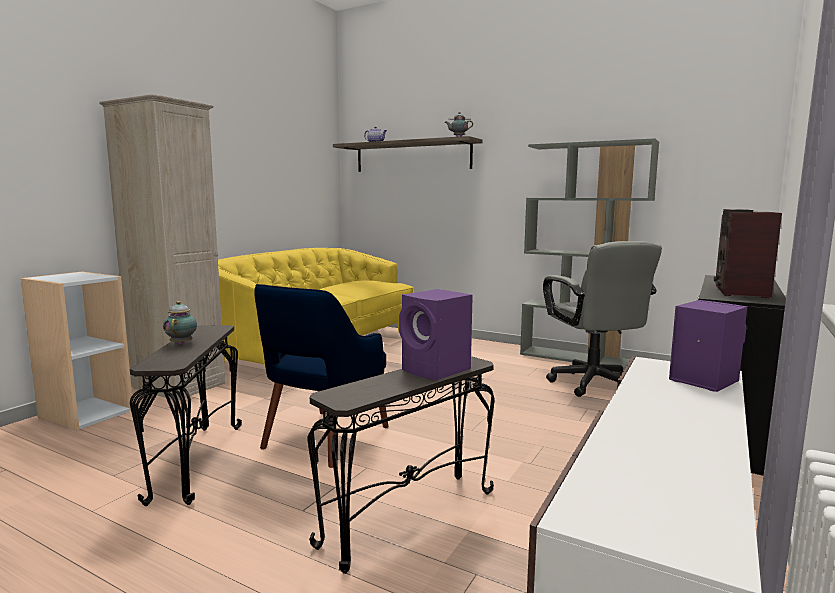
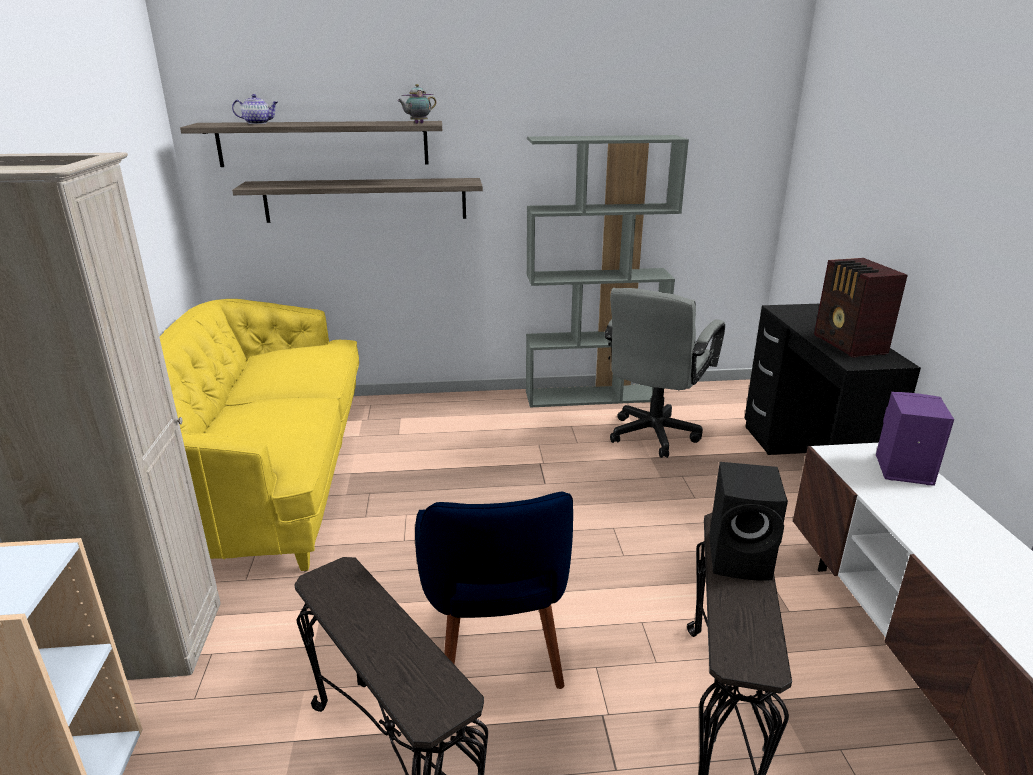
camera: 35 degrees left, 15 degrees up
teapot [163,301,197,345] -> none
purple speaker [399,289,473,381] -> black speaker [709,462,788,581]
grey office chair [543,241,662,397] -> grey office chair turned 75 degrees clockwise [604,288,725,458]
none -> shelf [232,178,483,223]

